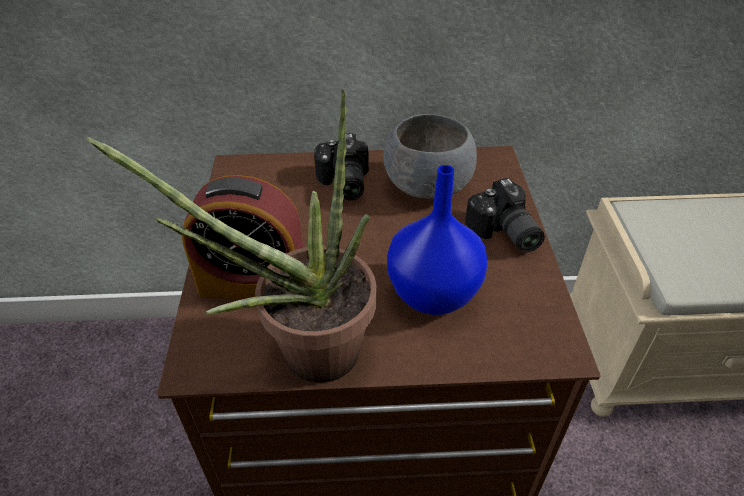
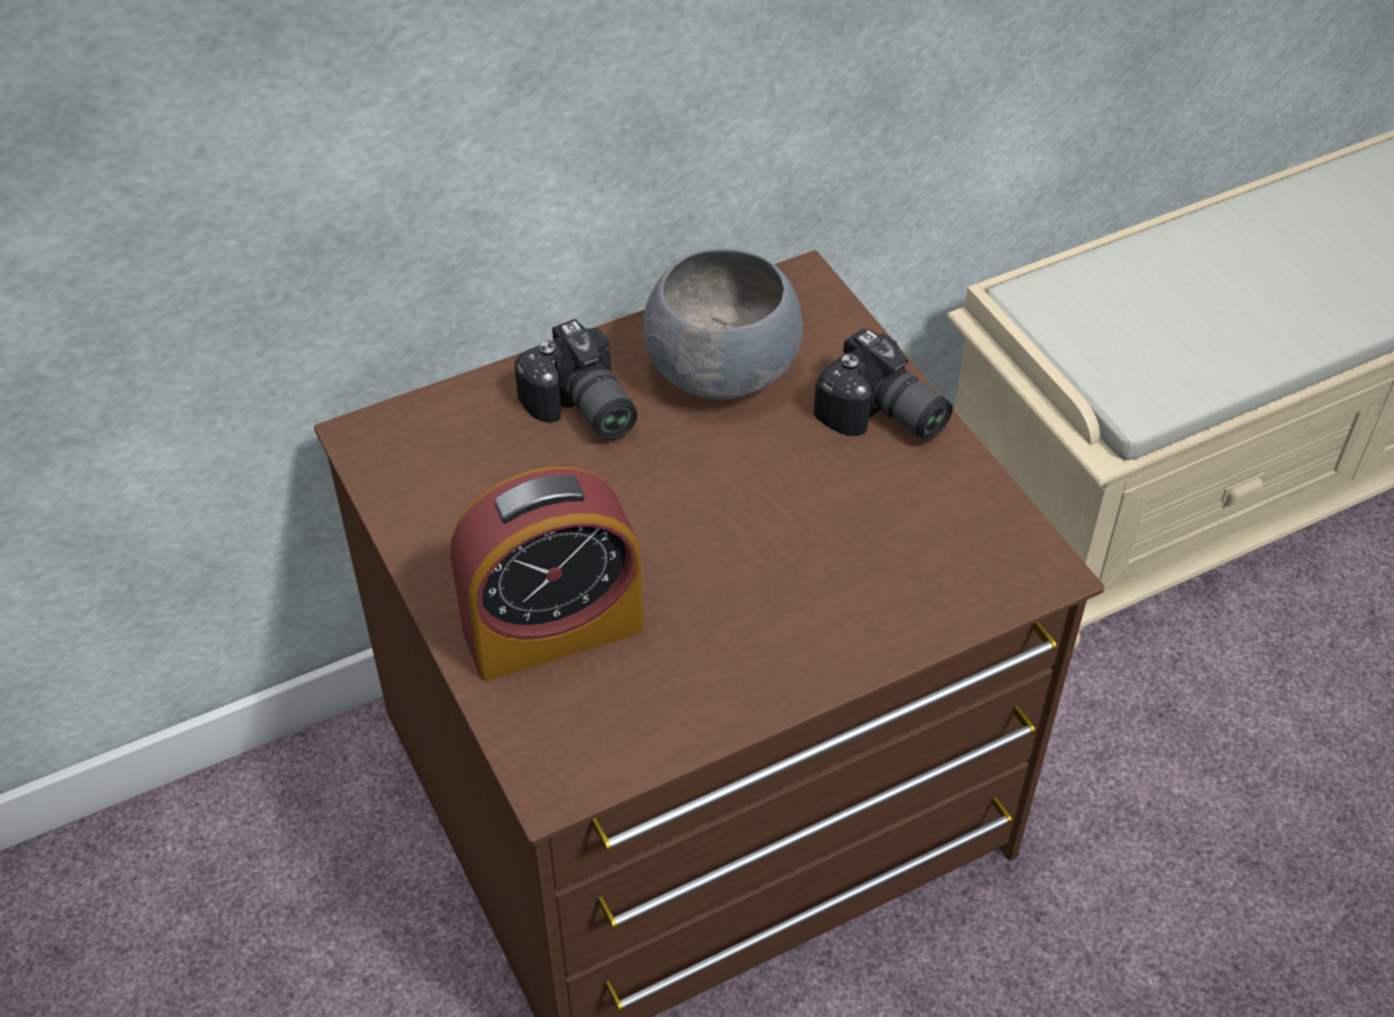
camera: 25 degrees left, 5 degrees up
potted plant [87,89,376,383] -> none
blue vase [387,165,488,315] -> none

